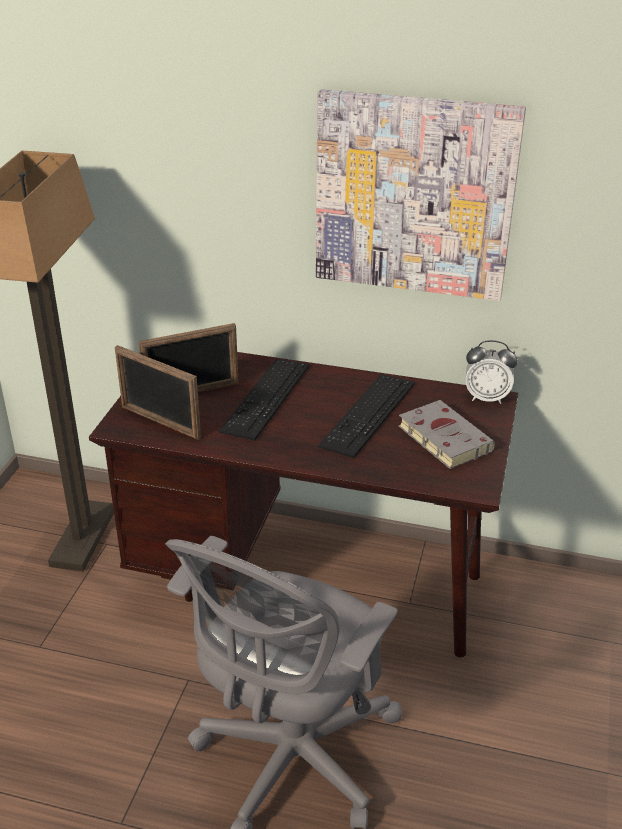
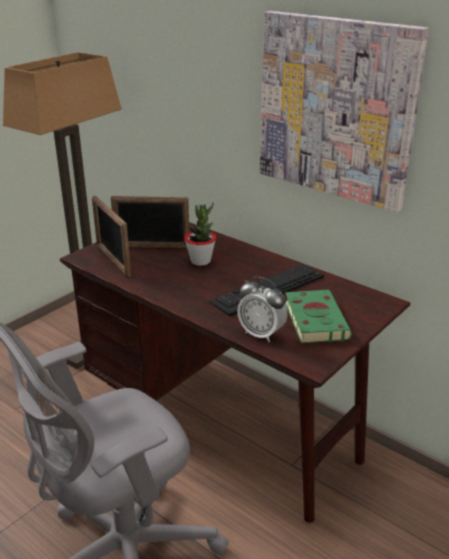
camera: 25 degrees right, 5 degrees down
keyboard [218,359,309,441] -> potted plant [184,203,216,266]
grey book [398,400,495,469] -> green book [285,290,352,344]
alarm clock [466,340,518,404] -> alarm clock moved to [237,277,288,342]

